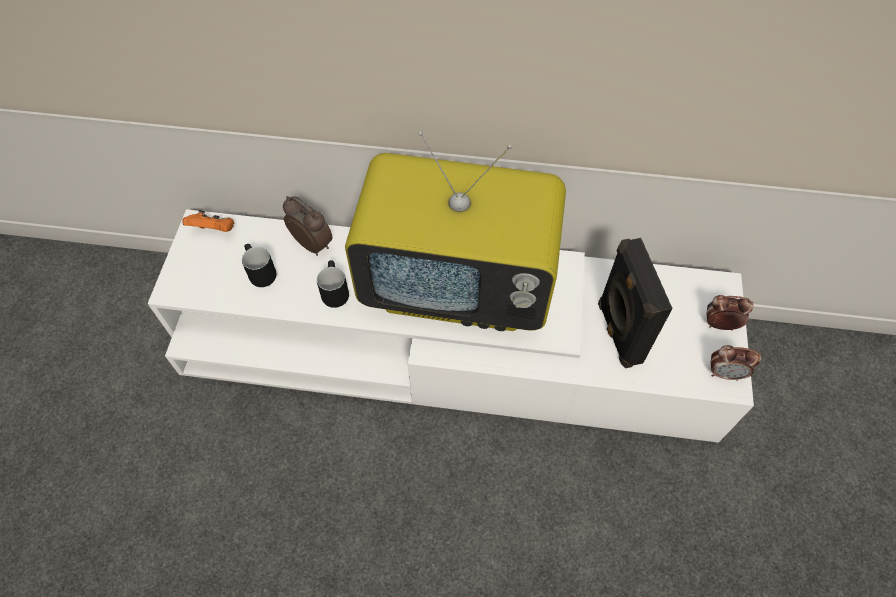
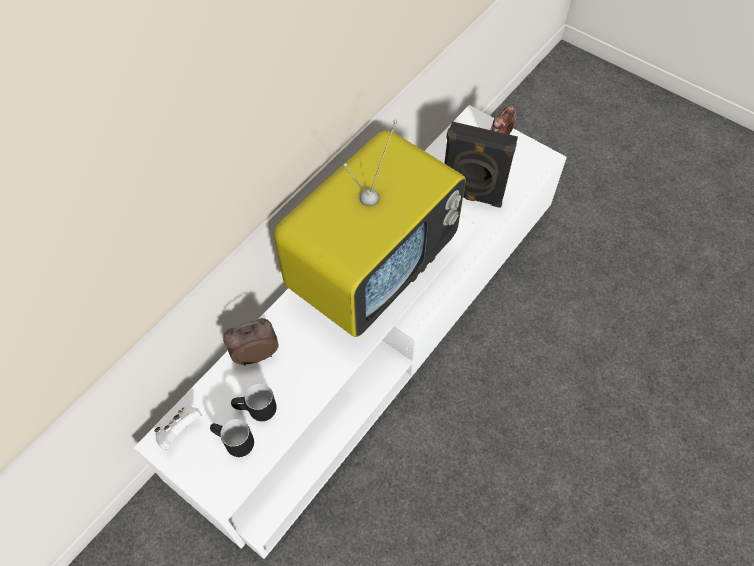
camera: 60 degrees left, 0 degrees up
orange game controller [183,210,234,232] -> white game controller [154,406,202,450]
black mug [317,260,349,308] -> black mug moved to [210,419,254,457]
alarm clock [711,345,761,381] -> none

